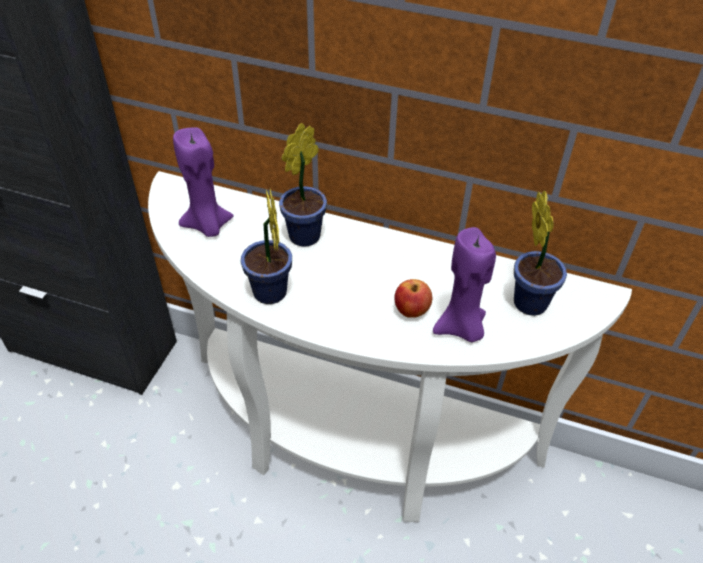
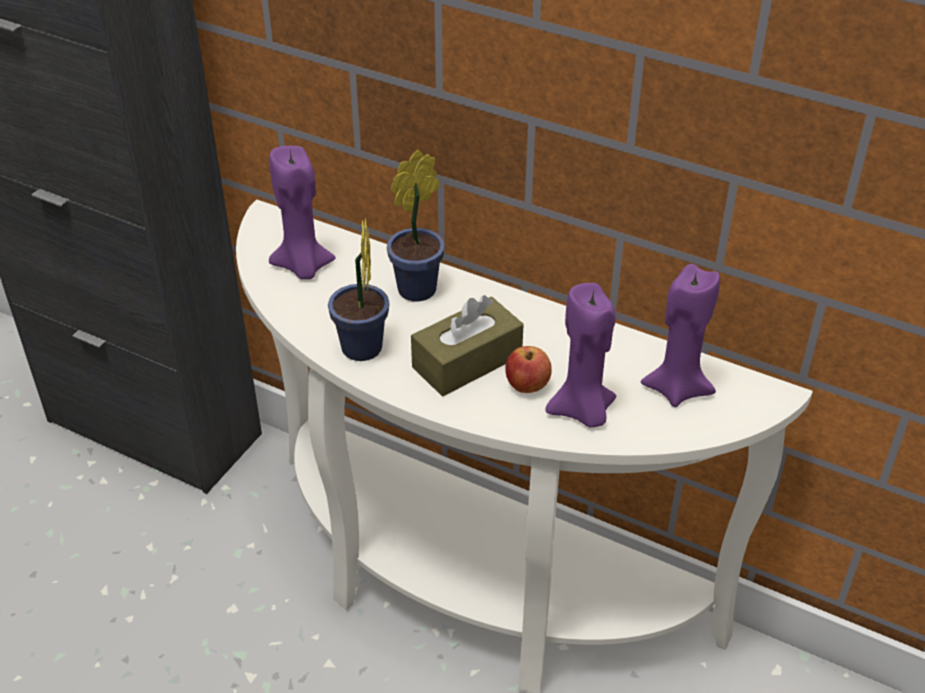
camera: 10 degrees right, 5 degrees down
potted plant [514,191,567,316] -> purple candle [641,264,720,407]
none -> brown tissue box [411,295,524,396]

